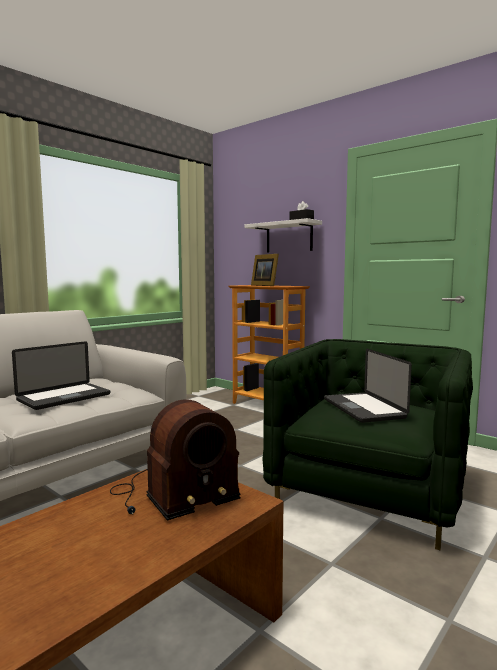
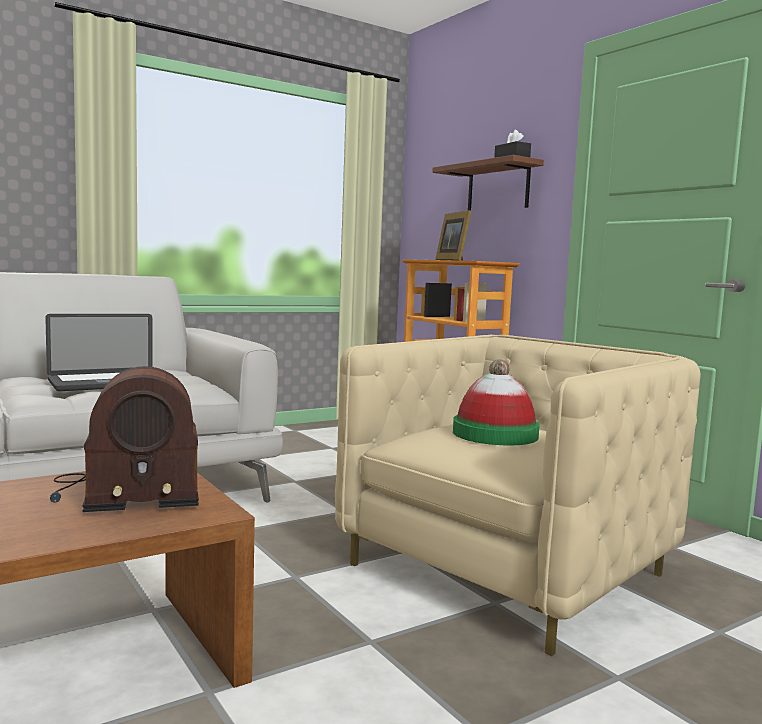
camera: 15 degrees right, 0 degrees up
white shelf [244,218,322,253] -> brown shelf [432,155,544,211]
green armchair [262,339,473,550] -> beige armchair [335,335,701,656]
laptop [324,349,412,423] -> hat [453,359,540,445]

